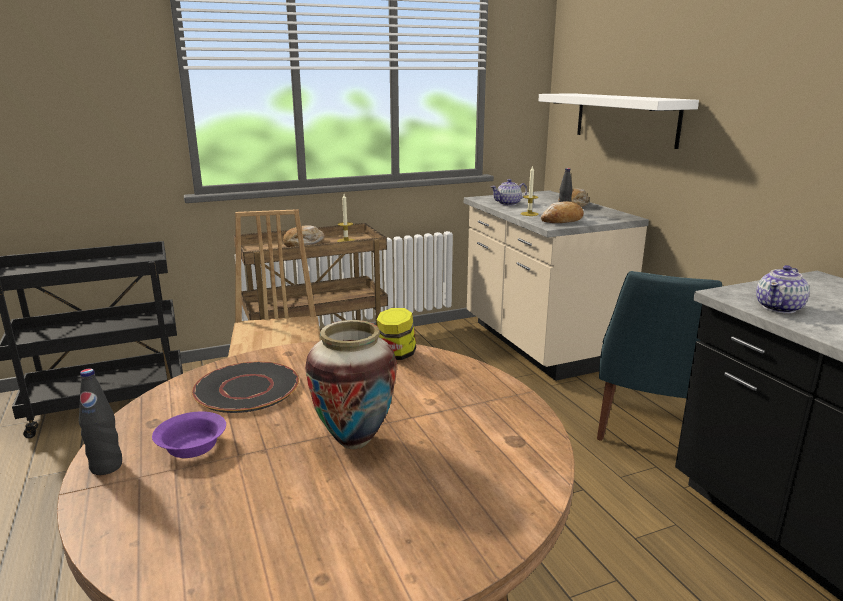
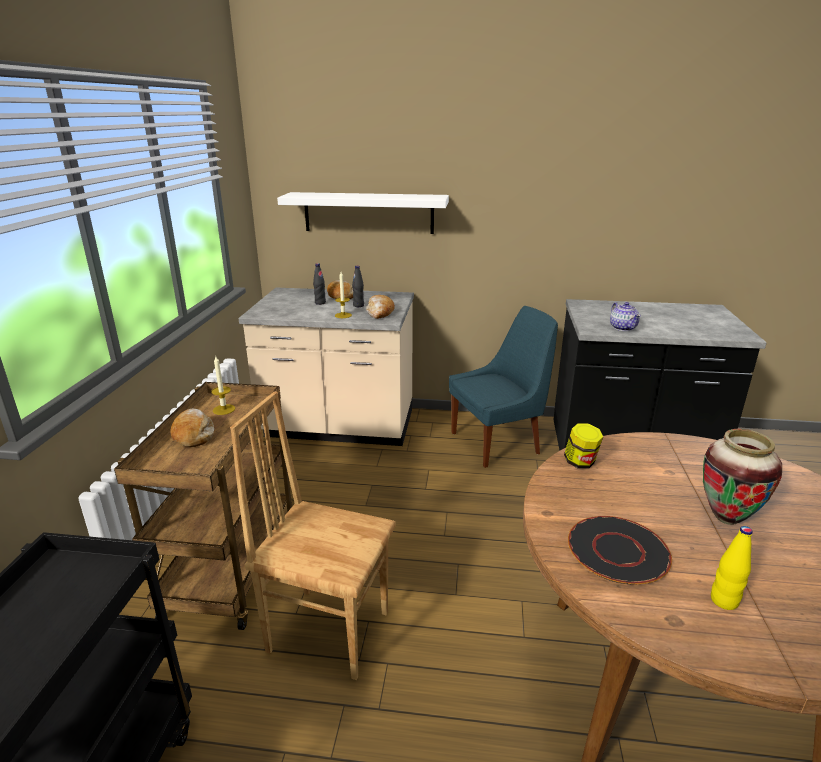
camera: 60 degrees left, 5 degrees up
black bottle [79,369,122,475] -> black bottle moved to [313,263,326,305]
purple bowl [152,412,226,458] -> yellow bottle [711,526,753,610]
teapot [491,179,527,206] -> none
blue chair [597,271,722,441] -> blue chair turned 75 degrees counterclockwise [449,306,558,468]

